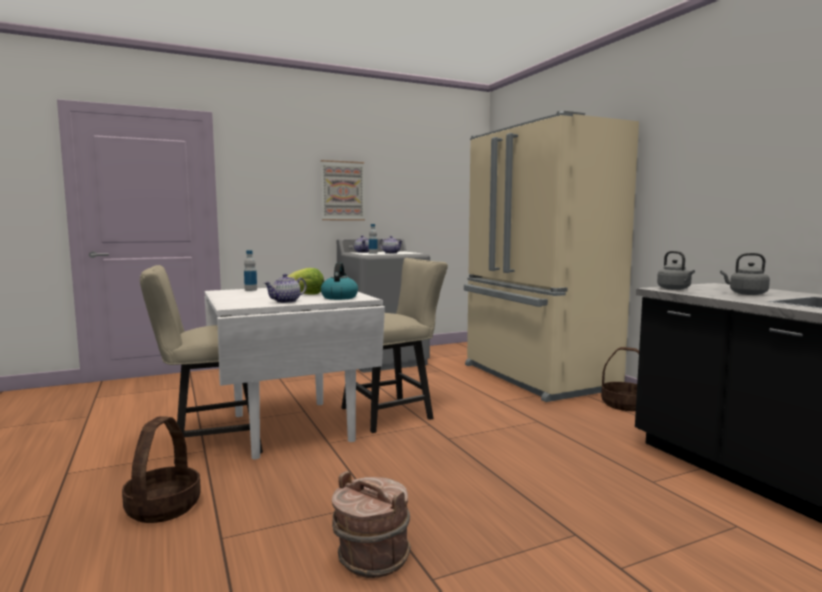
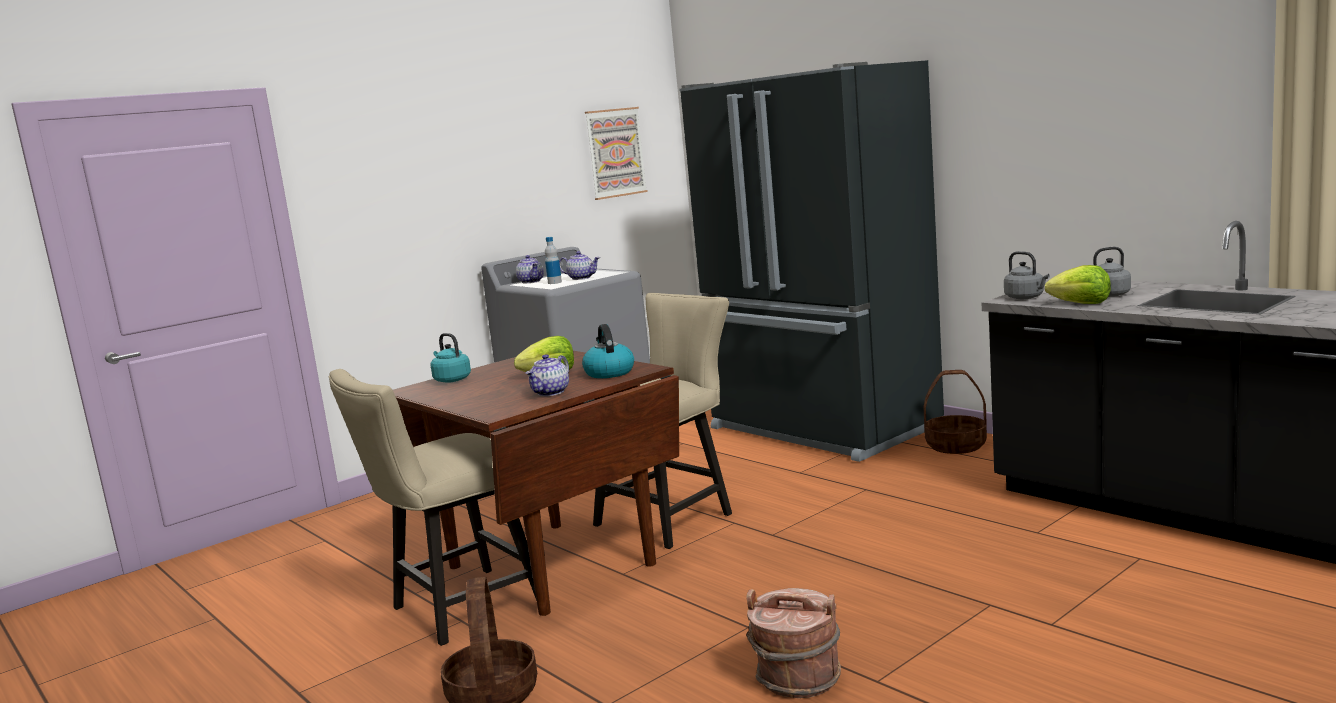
camera: 15 degrees left, 5 degrees up
white dining table [205,288,385,459] -> brown dining table [393,351,679,616]
bottle [244,250,257,291] -> turquoise kettle [430,333,471,383]
picture [321,160,365,220] -> picture moved to [585,107,648,200]
beige fridge [464,111,639,402] -> black fridge [679,60,944,462]
none -> lettuce [1045,265,1111,304]

